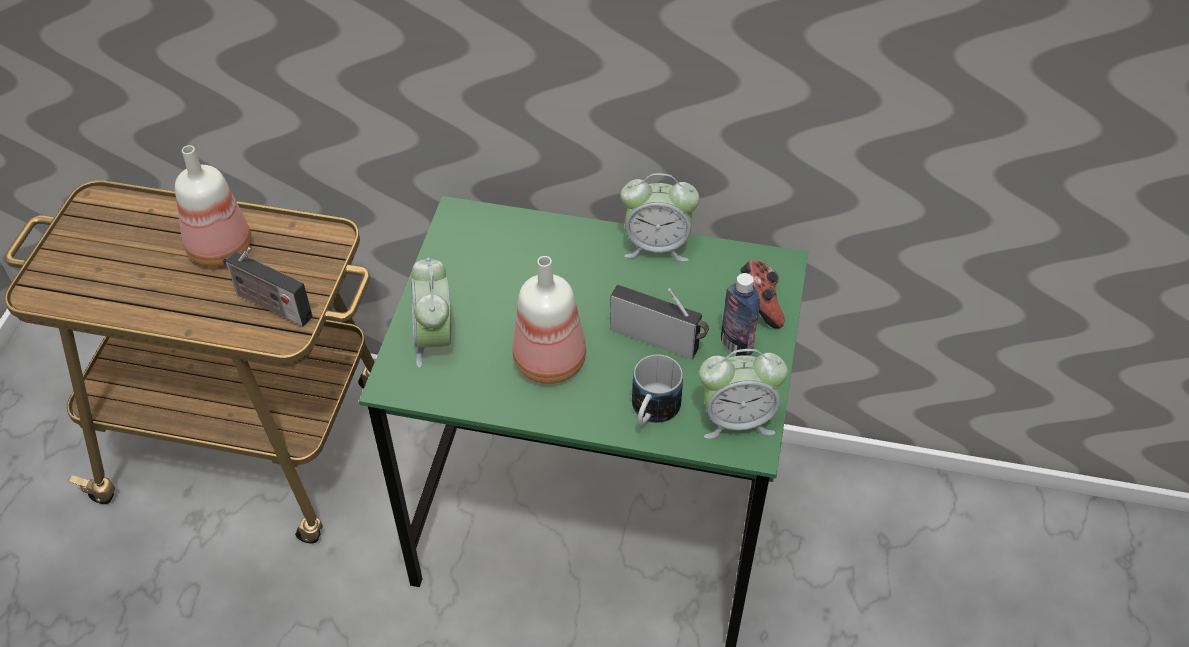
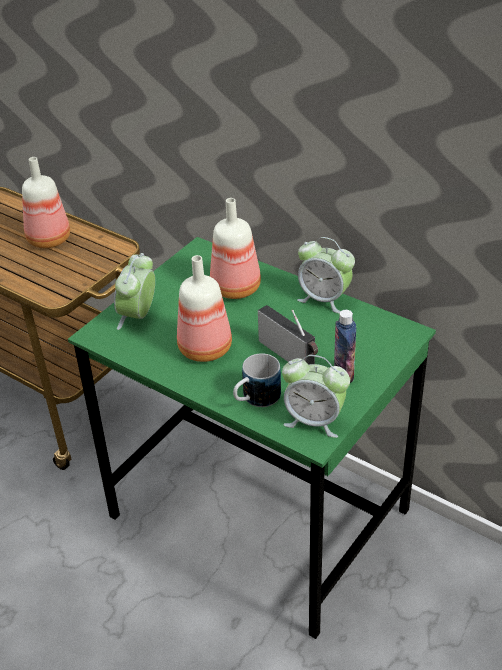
camera: 25 degrees right, 10 degrees down
radio [223,247,313,327] -> none
game controller [740,260,785,329] -> none
none -> bottle [210,198,261,299]

